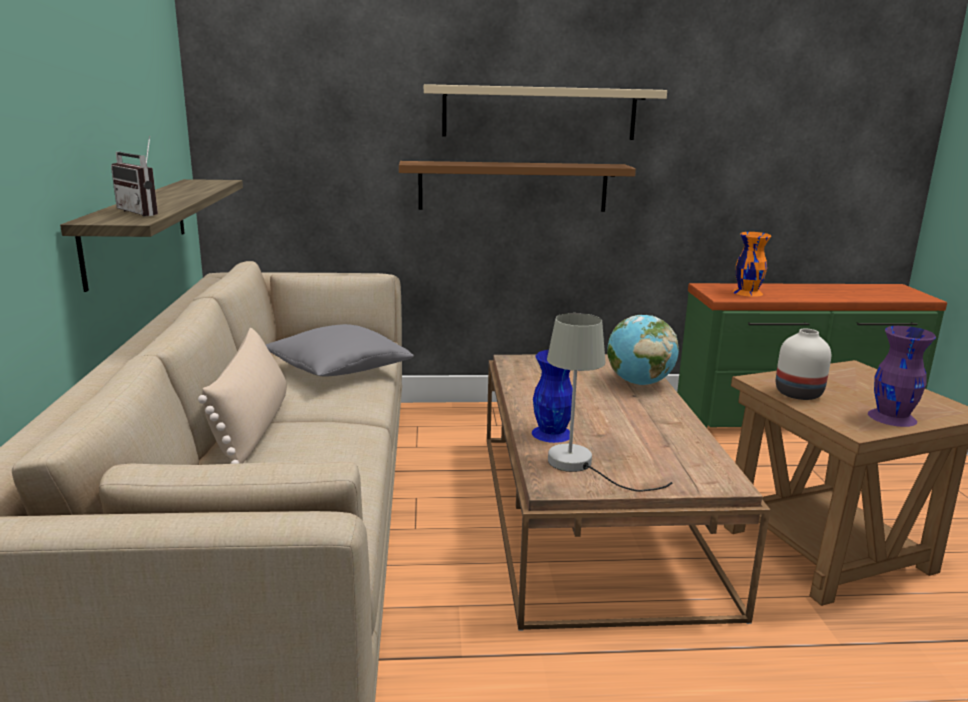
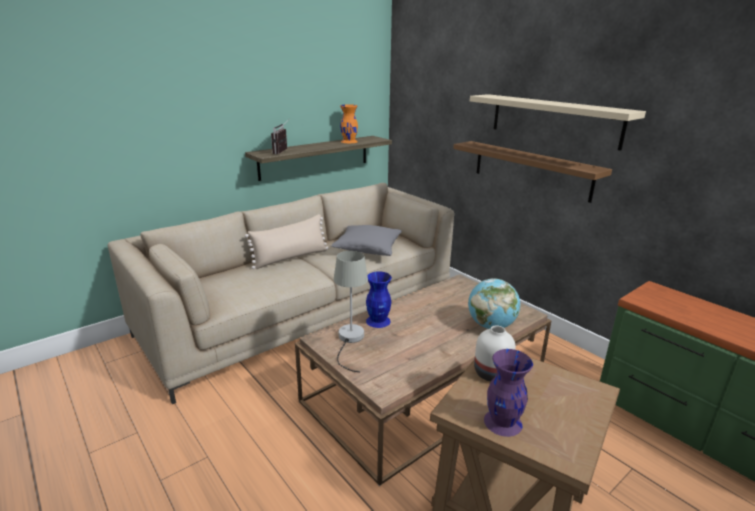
camera: 55 degrees right, 5 degrees up
orange vase [733,232,771,297] -> orange vase moved to [340,104,358,143]

